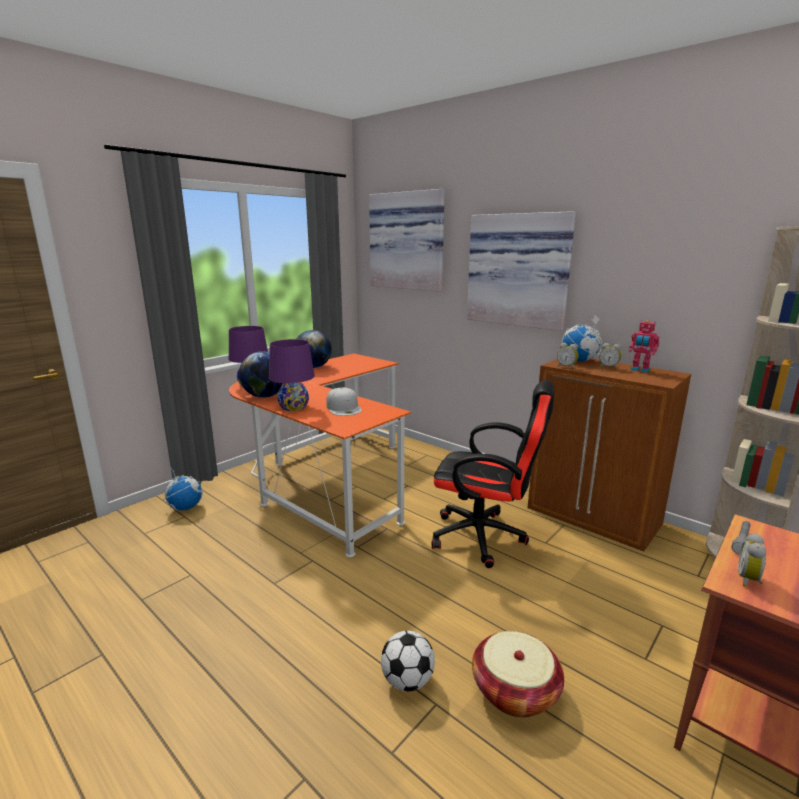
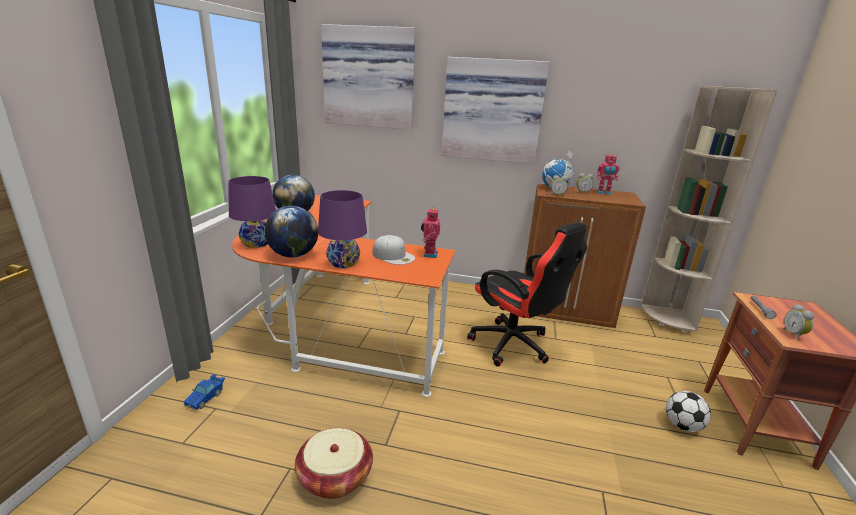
camera: 30 degrees left, 5 degrees up
globe [163,468,203,511] -> blue toy car [183,374,225,411]
football [381,631,435,691] -> football moved to [666,391,711,432]
black office chair [432,380,554,568] -> black office chair turned 60 degrees clockwise [467,222,587,366]
basket [472,631,564,717] -> basket moved to [295,428,373,499]
none -> toy robot [421,207,440,258]

